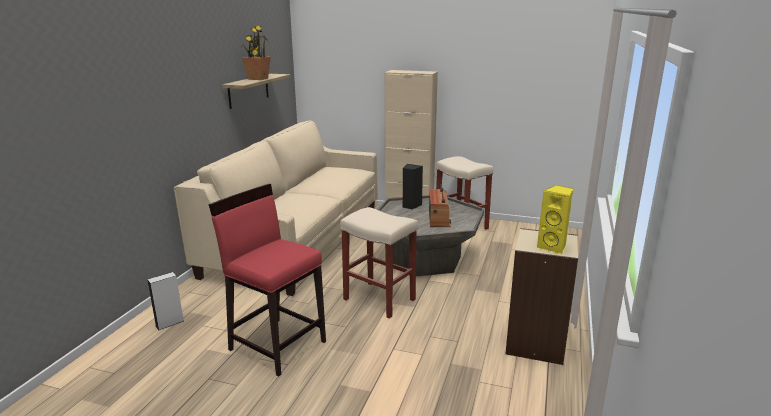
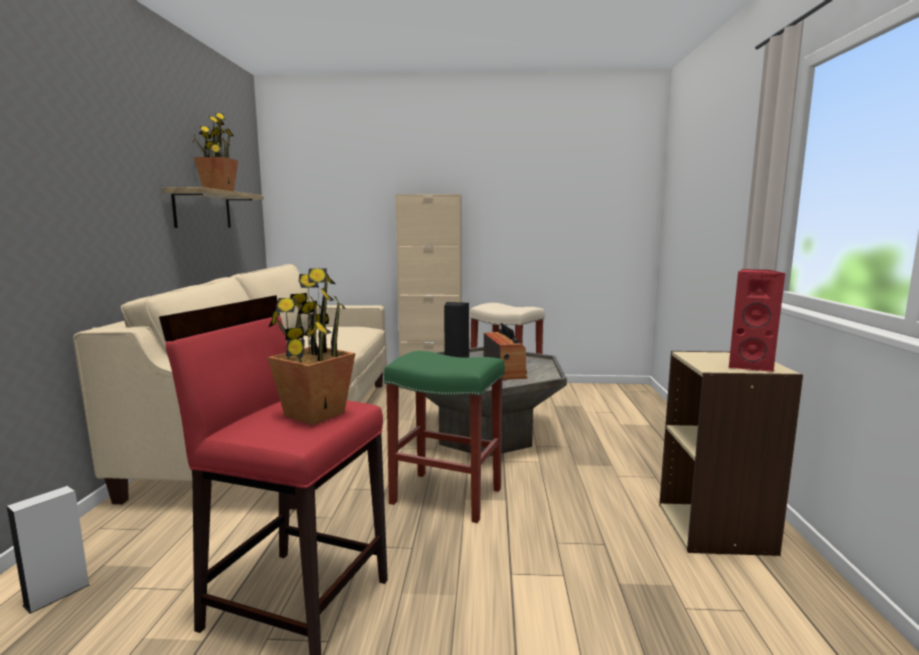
camera: 15 degrees left, 10 degrees down
beige stool [340,207,418,319] -> green stool [384,351,505,523]
yellow speaker [537,185,573,254] -> red speaker [728,269,785,372]
none -> potted plant [267,268,356,425]

